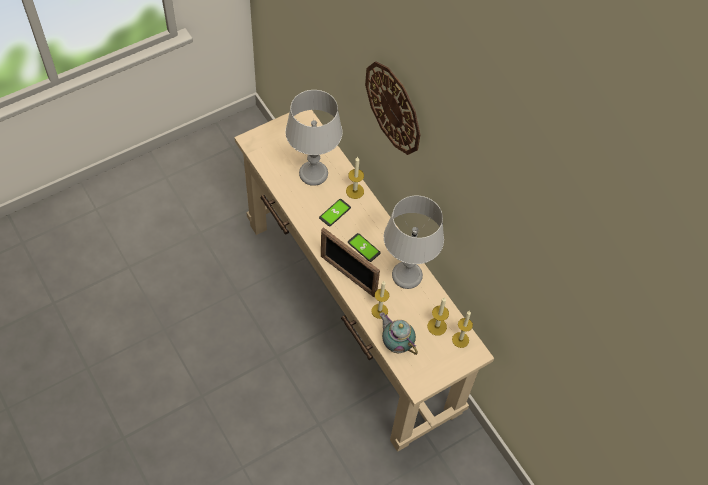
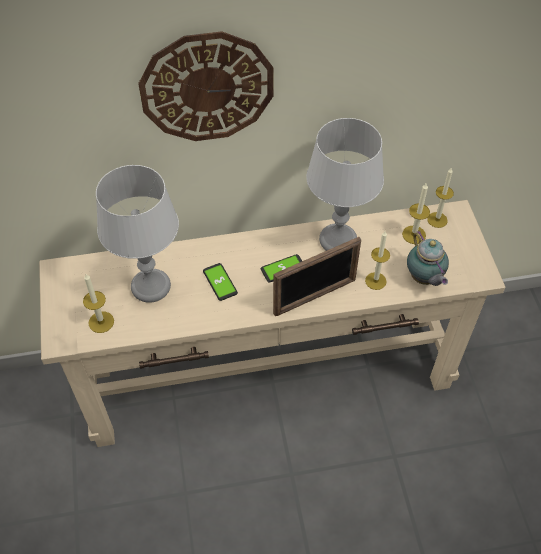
camera: 65 degrees left, 5 degrees down
candle [346,157,364,199] -> candle moved to [83,273,114,333]
teapot [379,312,418,355] -> teapot turned 90 degrees counterclockwise [407,231,449,286]

